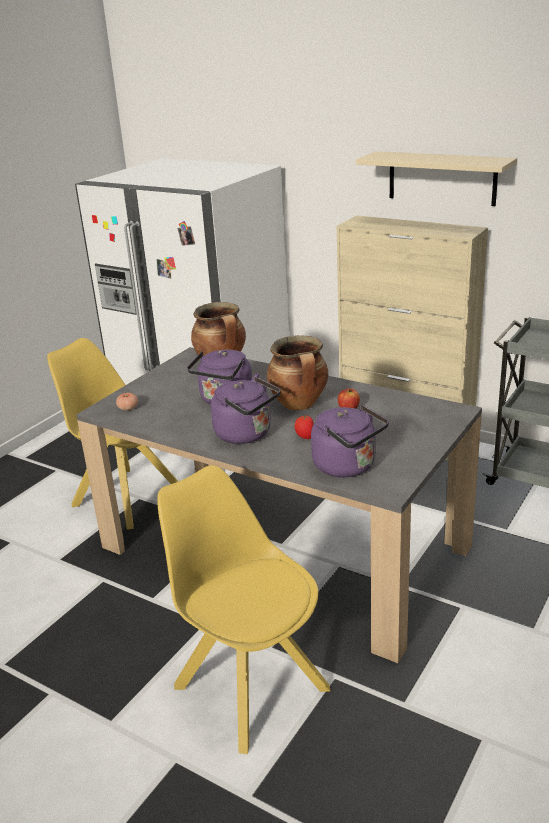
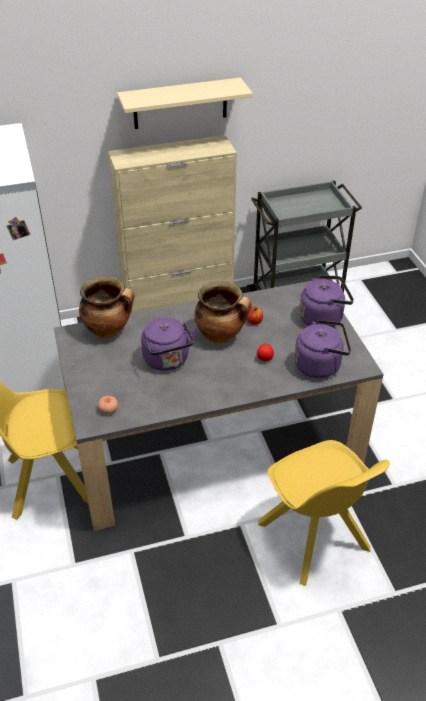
camera: 50 degrees left, 15 degrees up
yellow chair [157,465,331,754] -> yellow chair turned 120 degrees counterclockwise [258,440,390,586]
purple kettle [211,377,281,444] -> purple kettle moved to [299,275,354,327]

